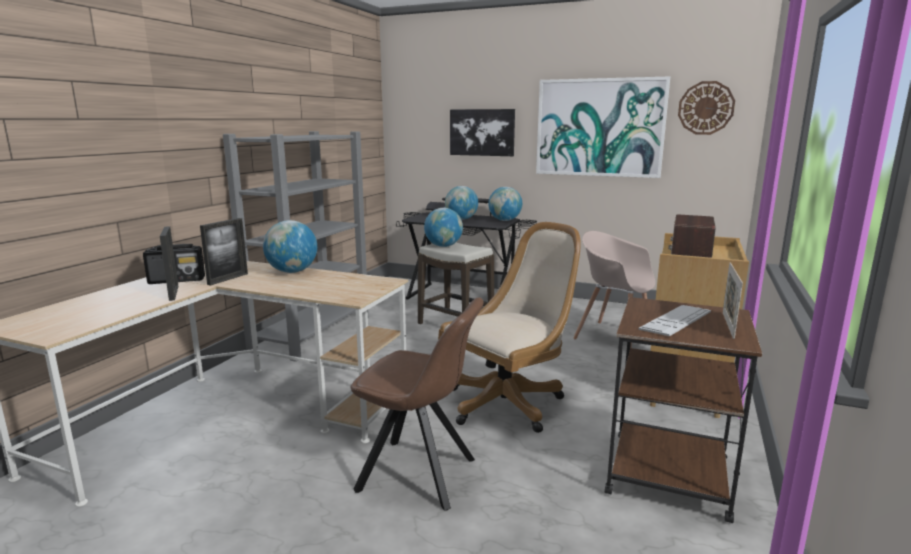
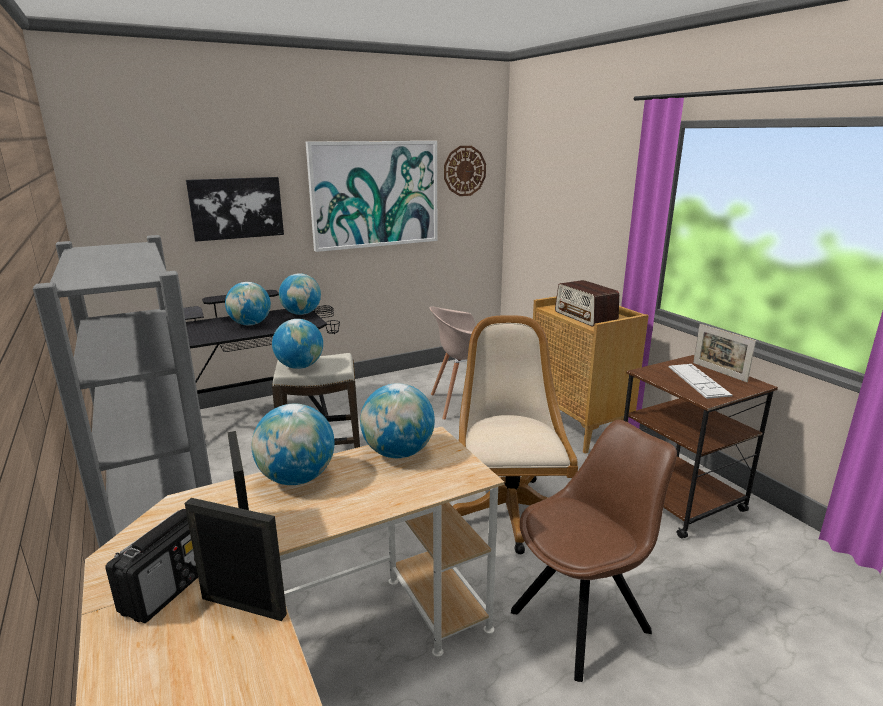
camera: 50 degrees left, 5 degrees up
none -> globe [360,383,435,458]

